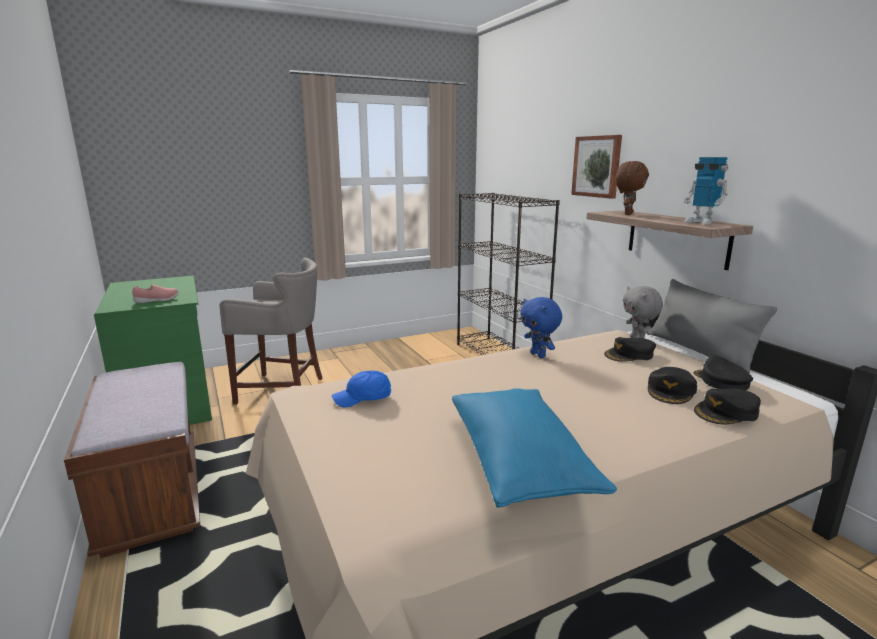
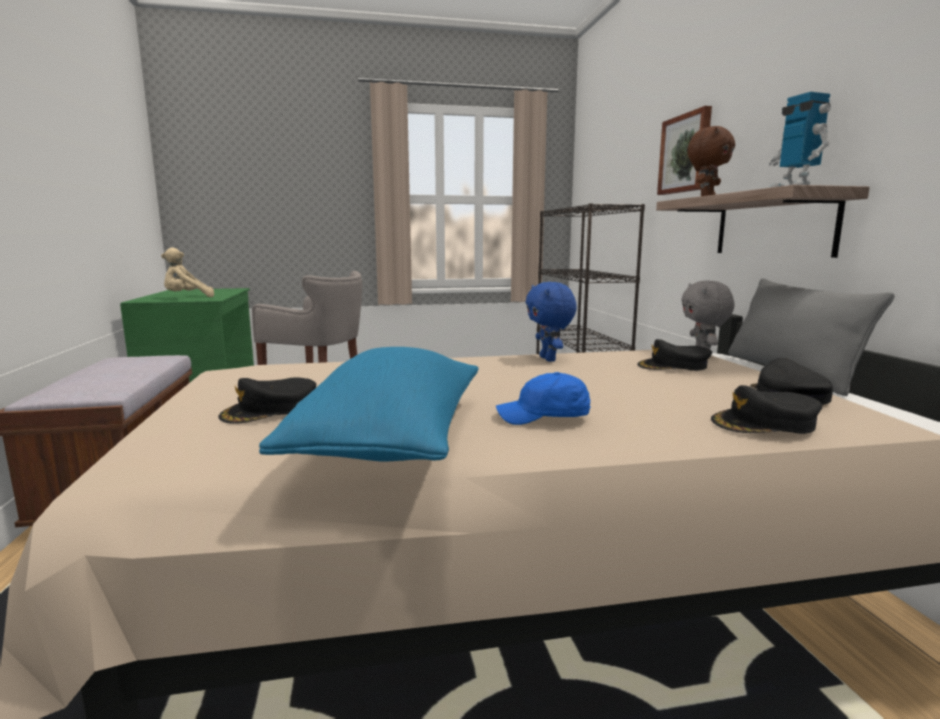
camera: 15 degrees right, 5 degrees down
pink shoe [132,284,178,303] -> beige plush toy [161,247,214,297]
blue cap [332,371,391,408] -> blue cap moved to [496,372,591,425]
black cap [648,367,697,404] -> black cap moved to [218,377,316,424]

